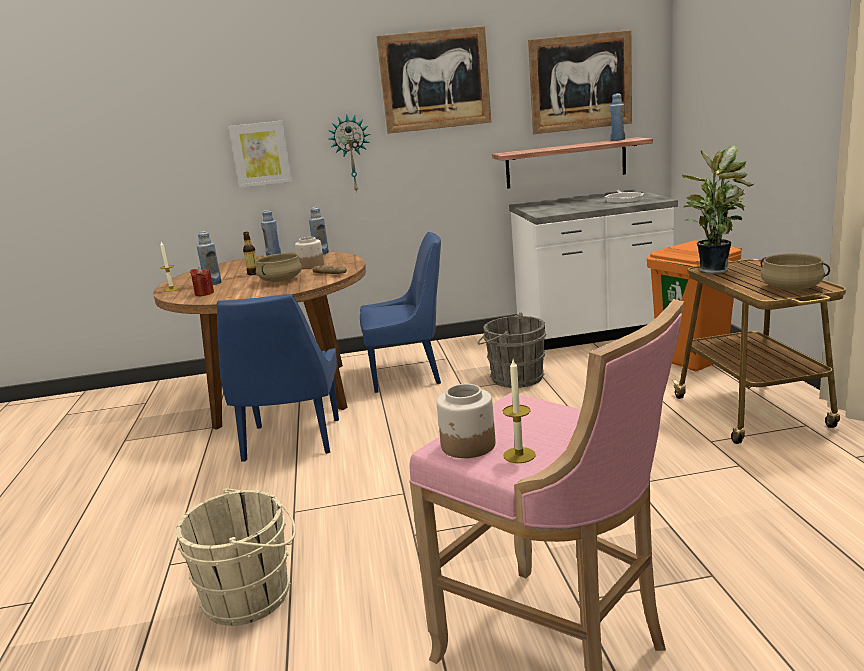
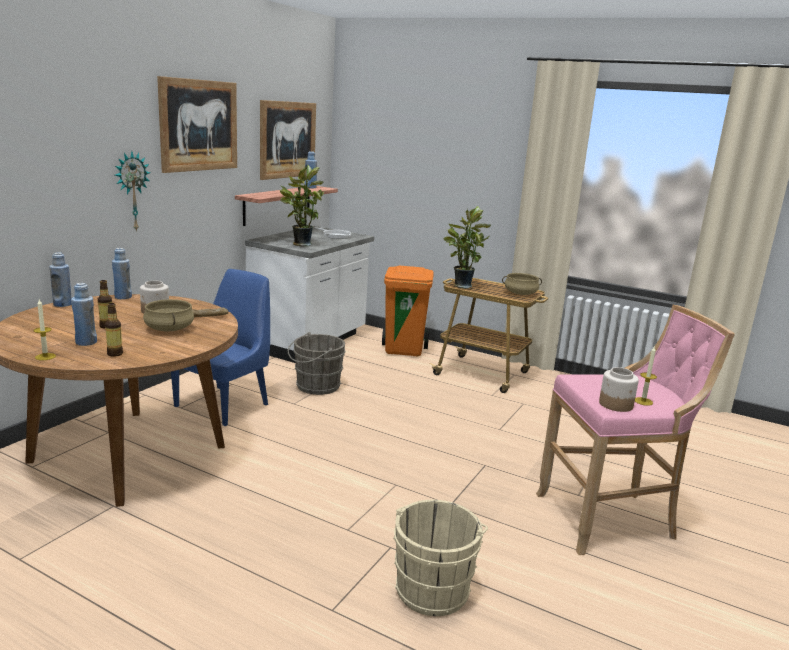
camera: 55 degrees left, 0 degrees up
red candle [190,267,214,296] -> bottle [105,303,123,357]
blue chair [217,294,339,462] -> none
picture [229,121,292,188] -> none
none -> potted plant [280,165,324,247]

